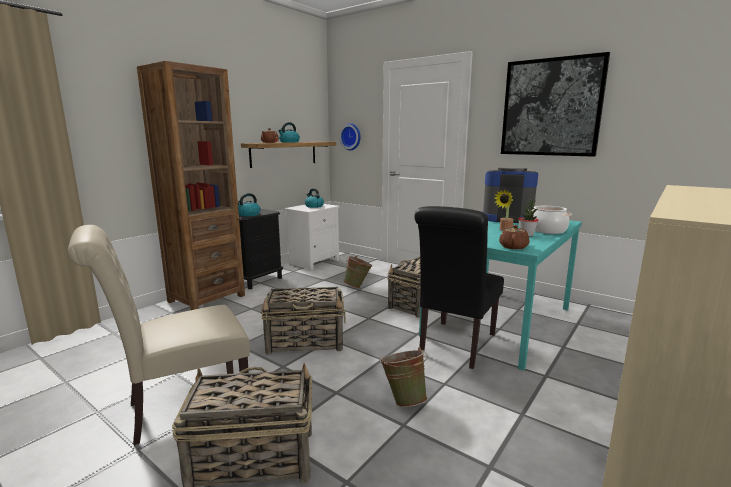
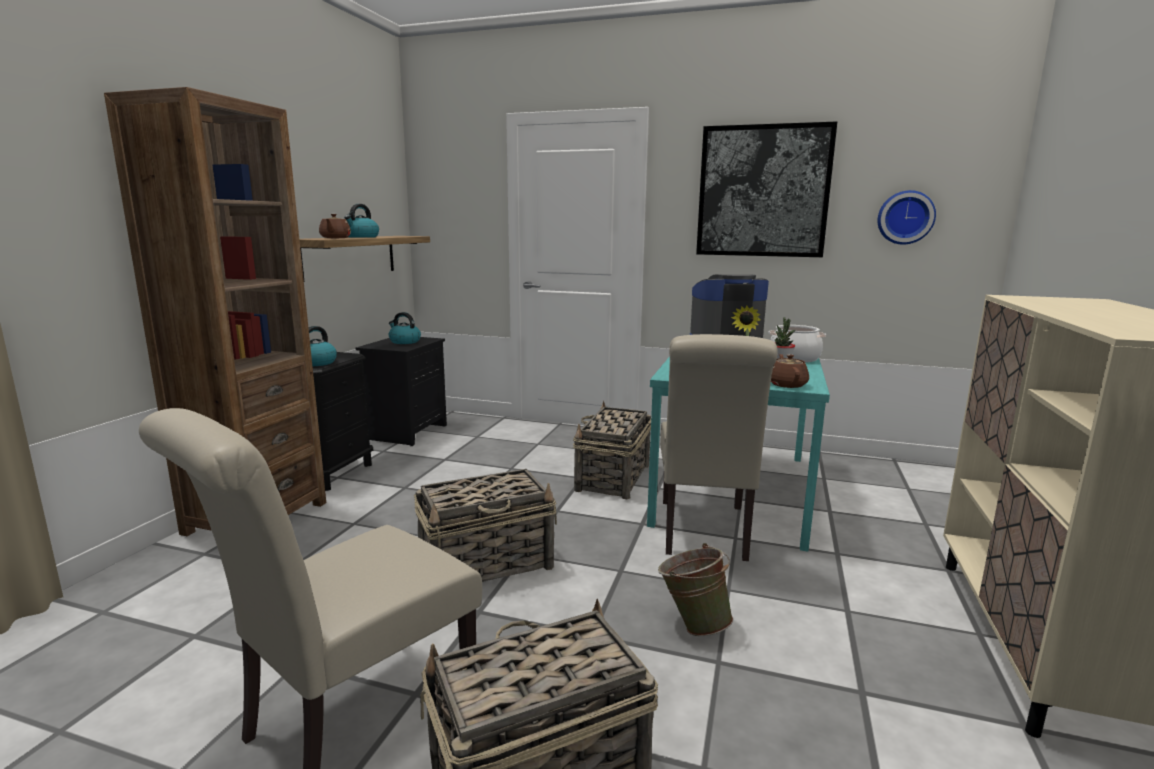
camera: 20 degrees left, 0 degrees up
white nightstand [284,204,340,270] -> black nightstand [356,337,447,446]
wall clock [339,123,361,151] -> wall clock moved to [878,190,936,245]
green bucket [343,256,372,288] -> none
black chair [414,206,504,369] -> beige chair [660,334,778,561]

